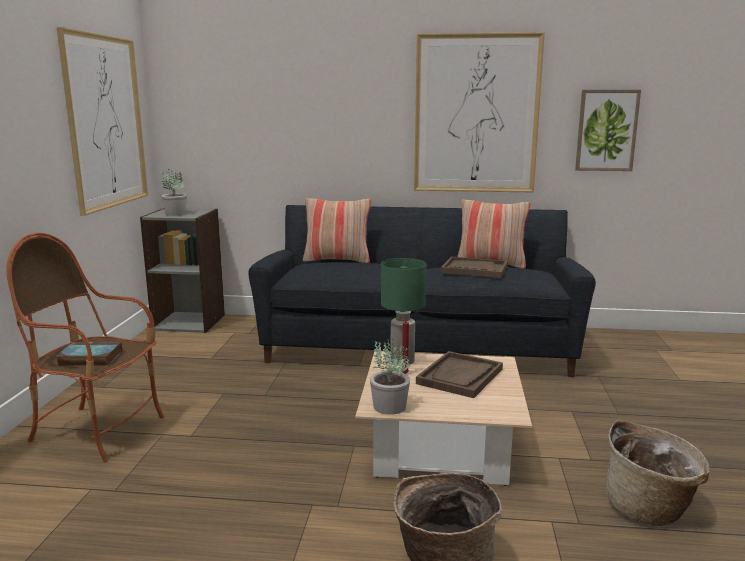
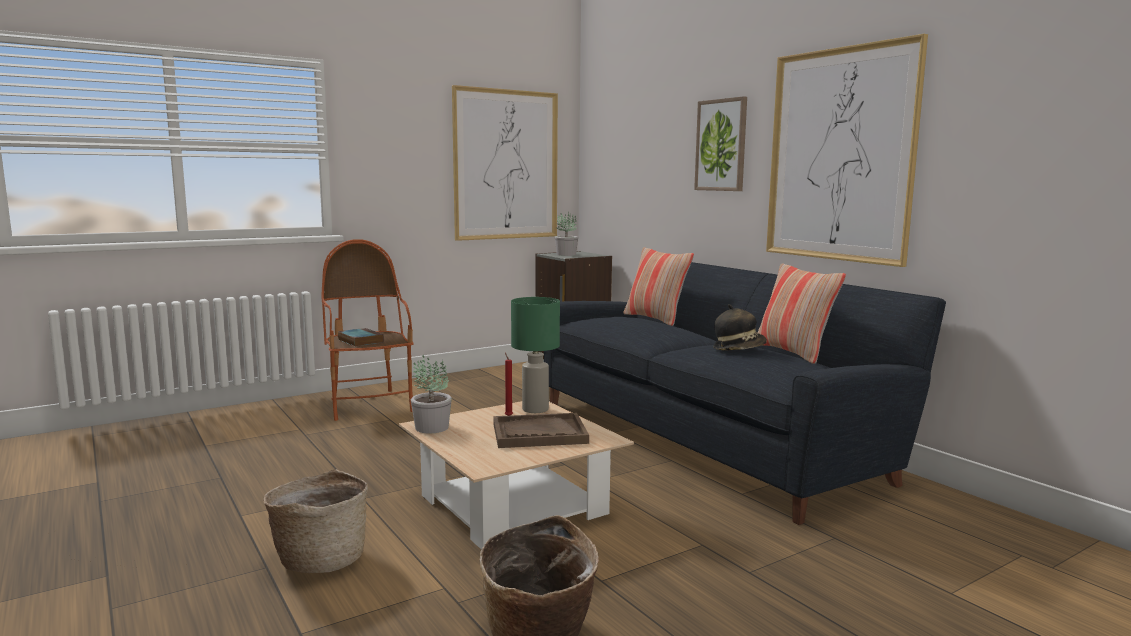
camera: 50 degrees right, 5 degrees down
brown tray [441,257,508,278] -> hat [713,304,767,350]
picture [575,90,641,171] -> picture moved to [694,96,747,191]

